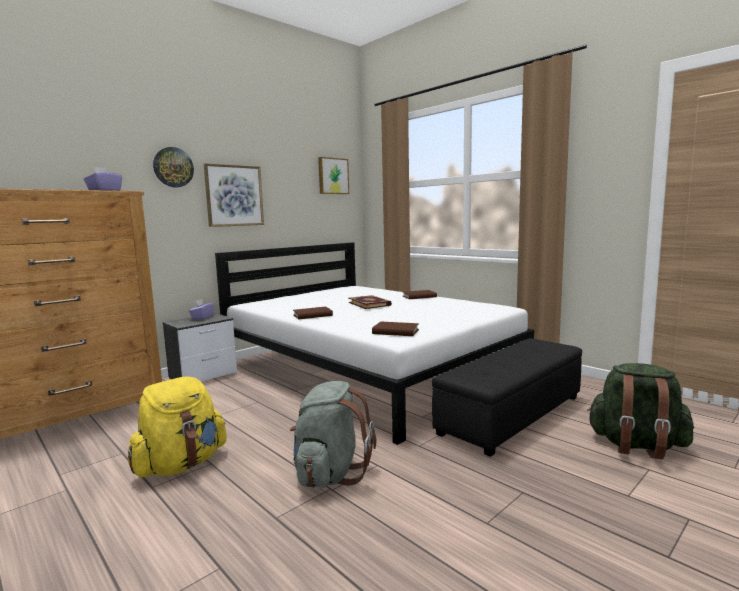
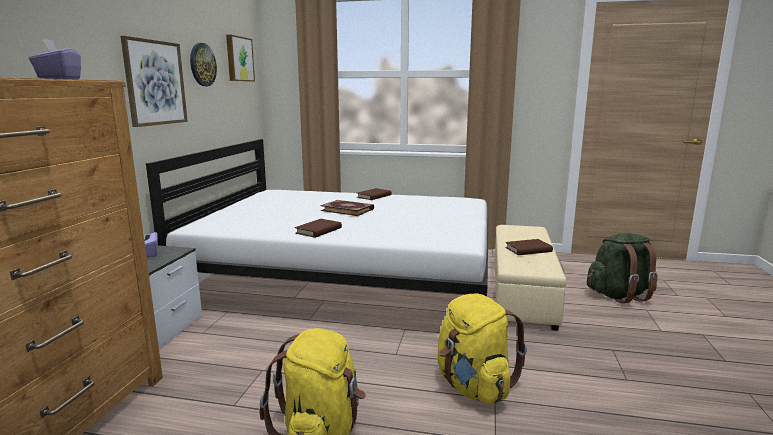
camera: 35 degrees left, 5 degrees up
wall clock [153,147,194,187] -> wall clock moved to [190,43,217,86]
grey backpack [290,381,376,488] -> yellow backpack [438,294,527,404]
brown book [372,322,419,336] -> brown book moved to [505,239,553,255]
black ottoman [432,338,582,457] -> beige ottoman [495,225,567,331]

